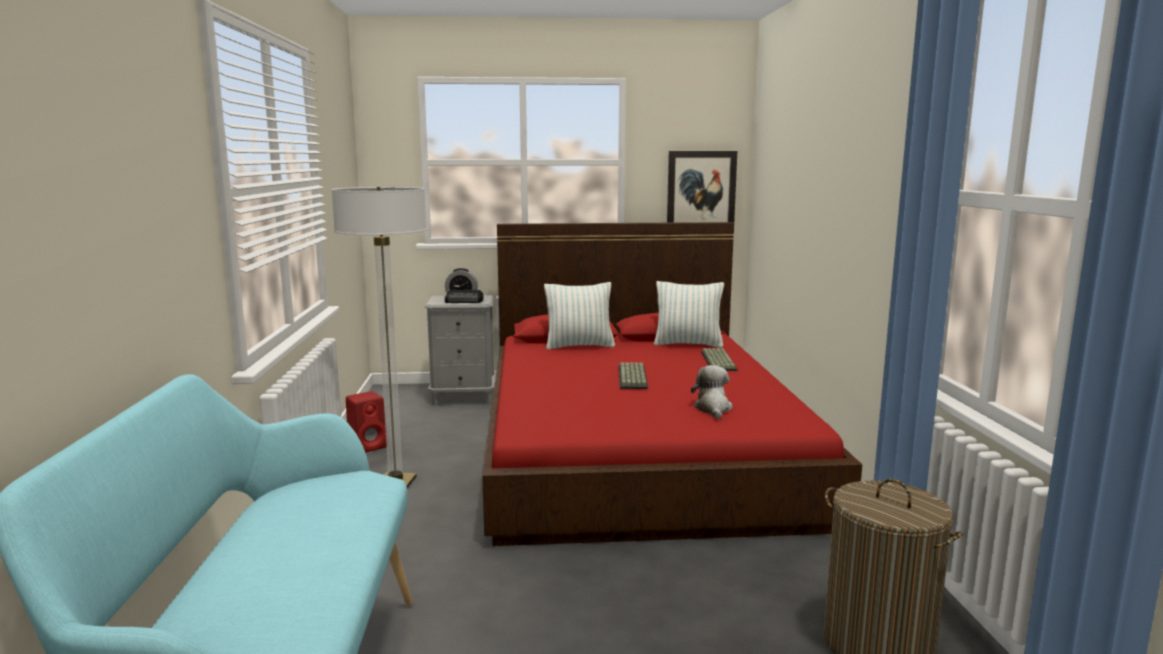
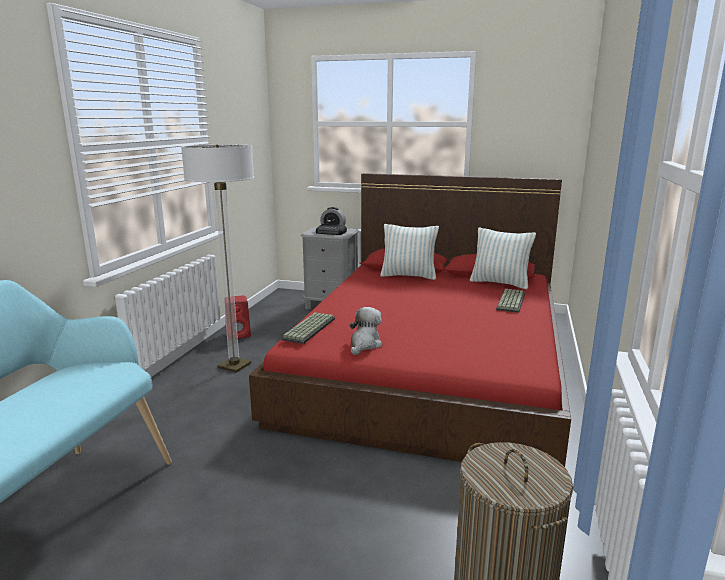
camera: 20 degrees right, 5 degrees up
keyboard [618,362,648,389] -> keyboard moved to [281,312,335,344]
picture [667,151,737,235] -> none
plush toy [691,365,733,419] -> plush toy moved to [350,307,382,355]

